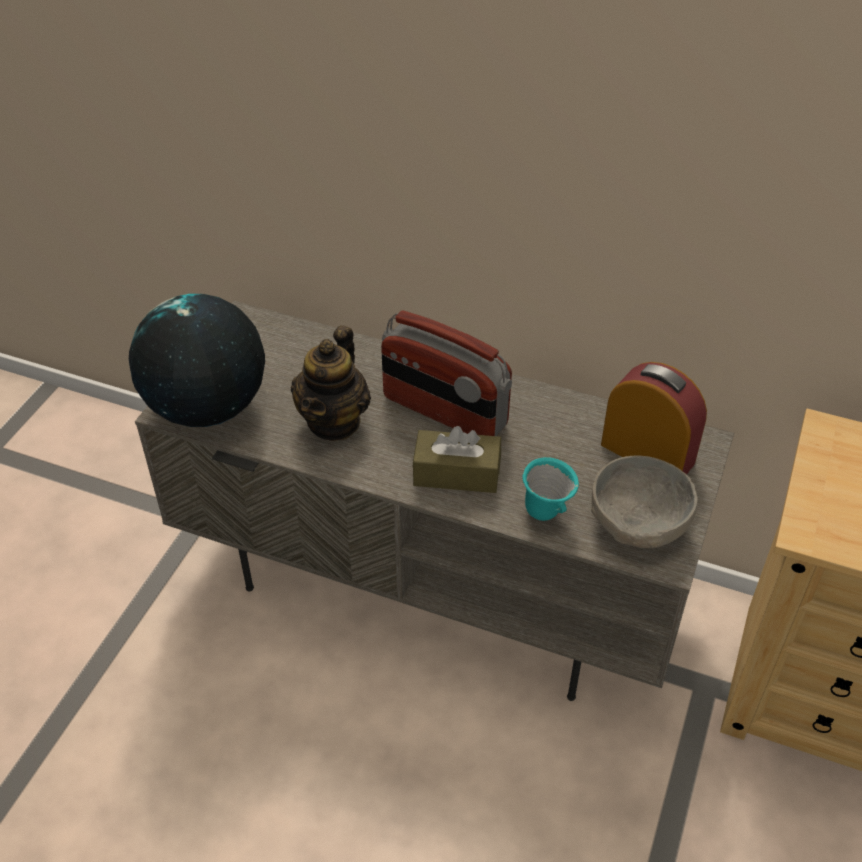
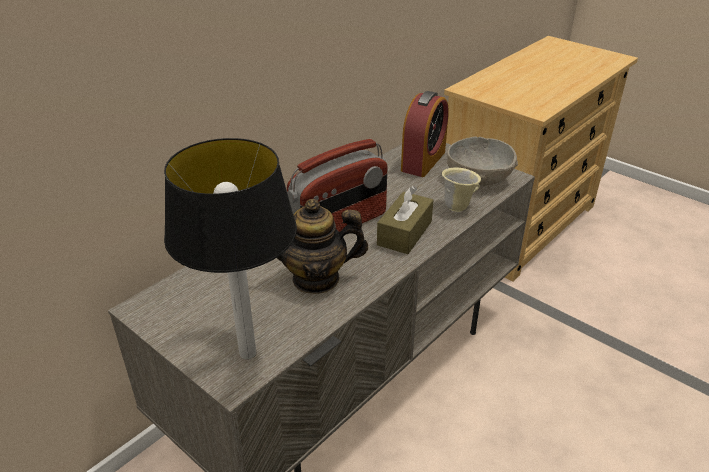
camera: 70 degrees left, 10 degrees down
globe [129,294,265,427] -> table lamp [164,138,297,359]
teapot [291,325,371,441] -> teapot turned 135 degrees clockwise [277,199,368,294]
turquoise mug [522,457,579,521] -> beige mug [442,167,481,212]
alarm clock [601,362,707,474] -> alarm clock turned 150 degrees clockwise [401,91,449,177]

